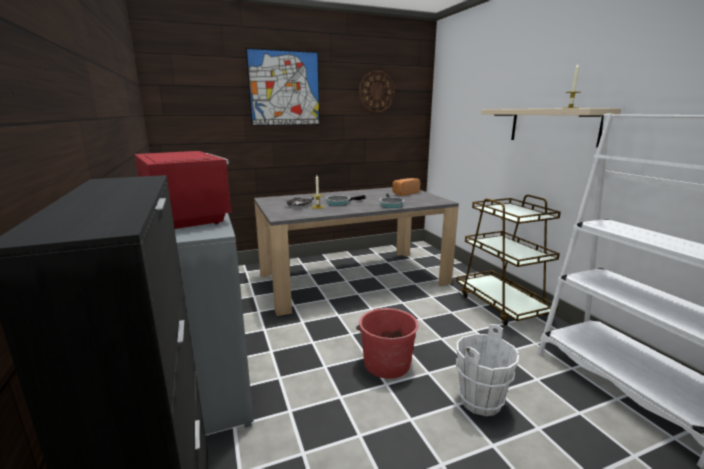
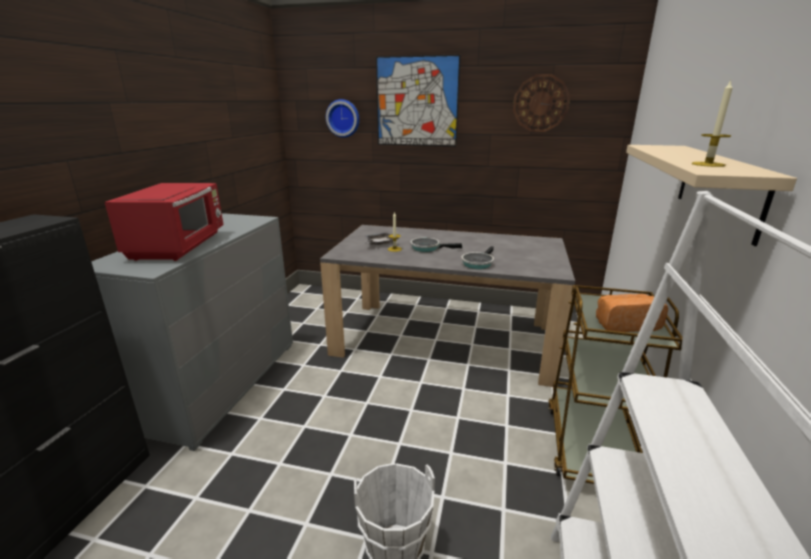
camera: 35 degrees right, 5 degrees up
red bucket [356,308,419,379] -> none
bread [392,178,421,196] -> bread moved to [596,294,668,332]
none -> wall clock [326,99,359,138]

